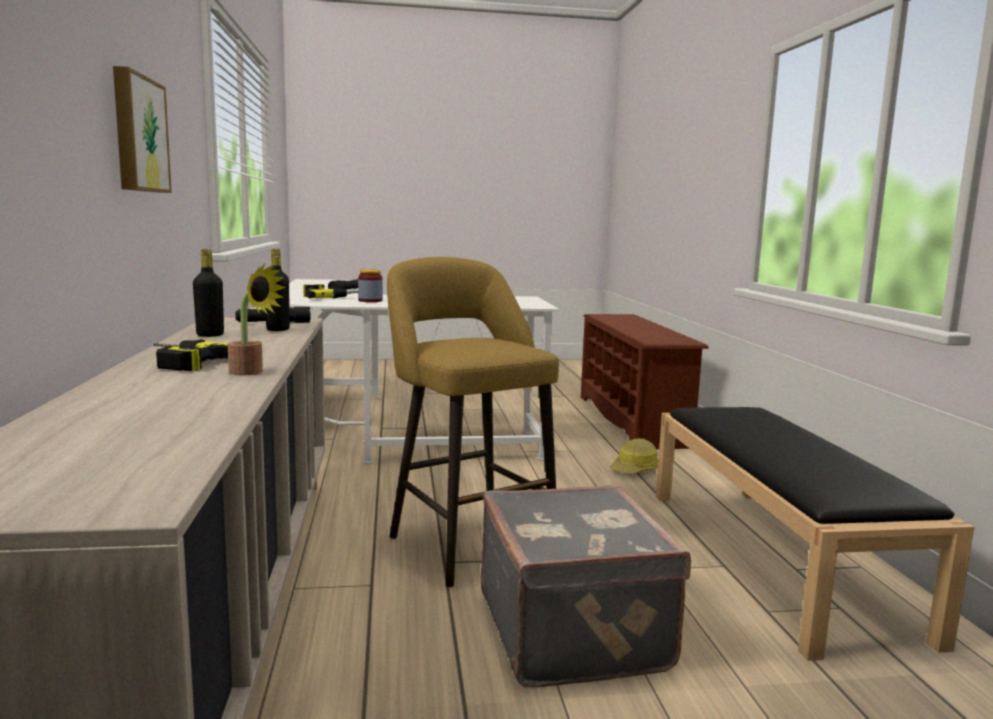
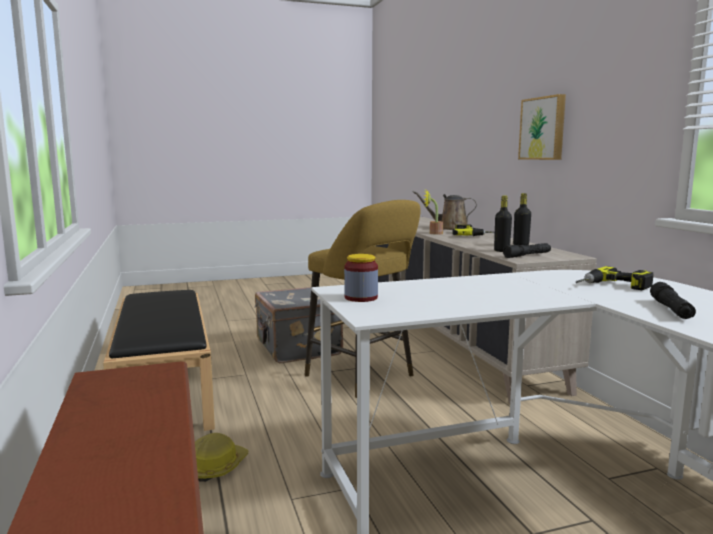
camera: 170 degrees right, 0 degrees up
jar [358,269,383,302] -> jar moved to [344,254,378,302]
none -> brown watering can [413,191,477,230]

